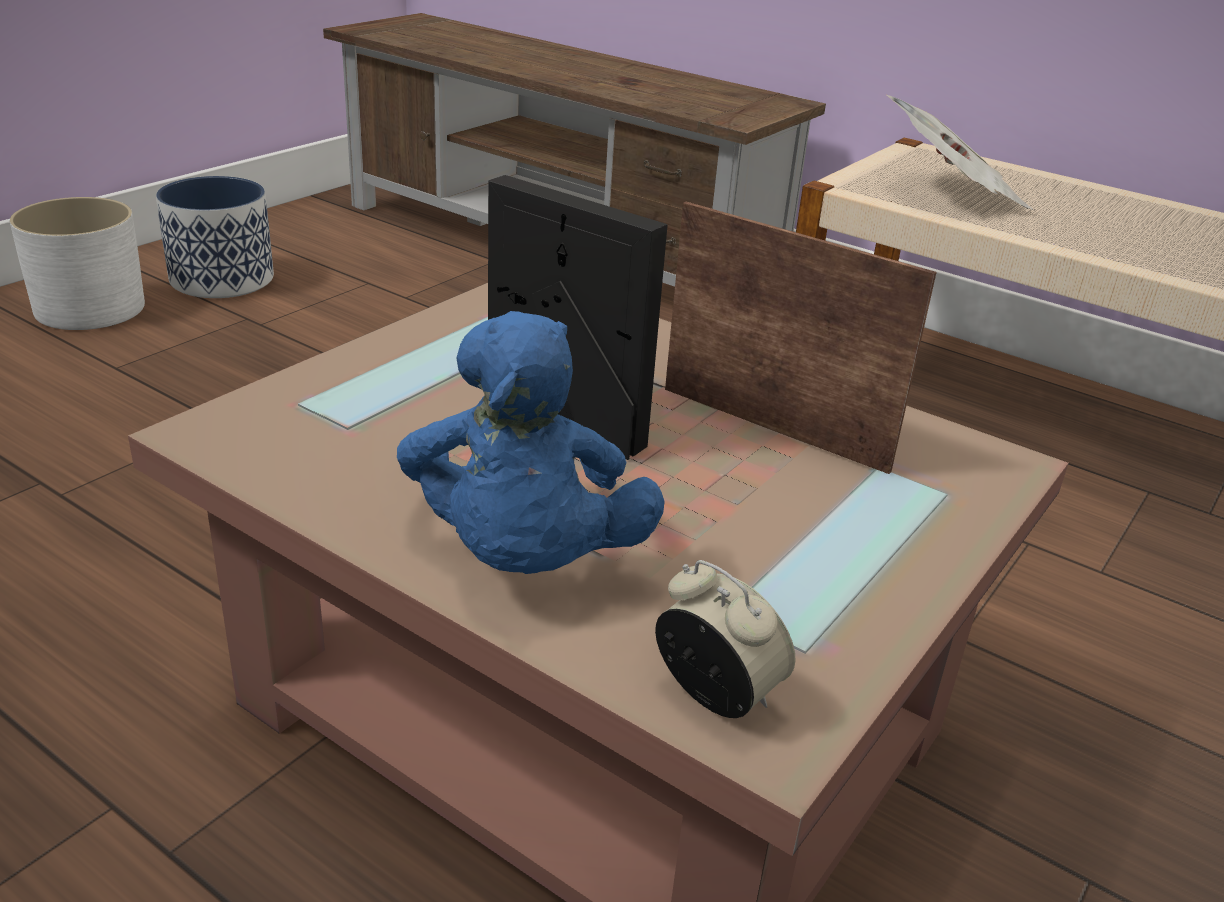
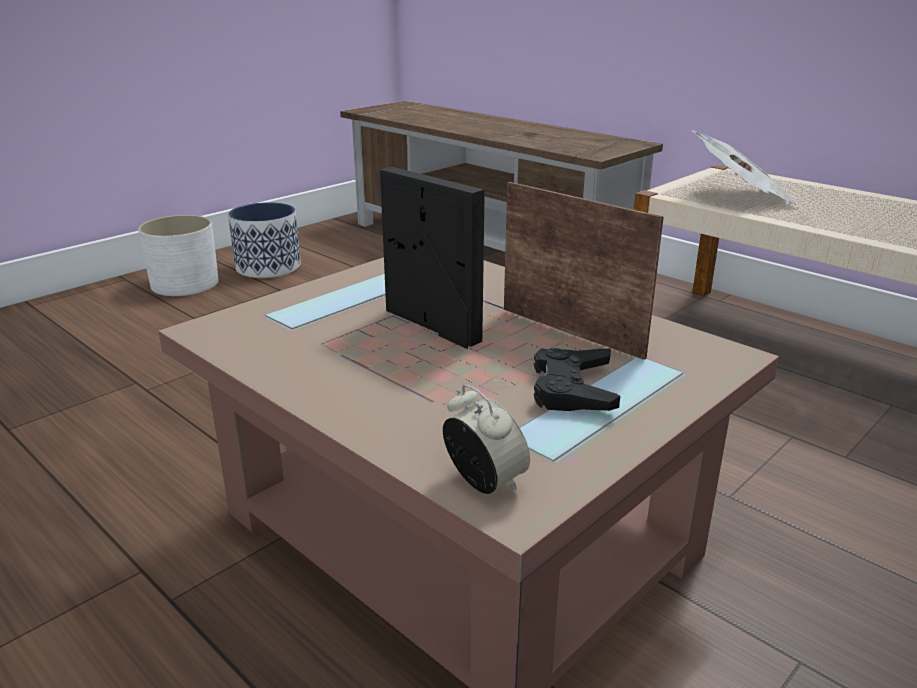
camera: 10 degrees right, 5 degrees down
blue plush toy [397,311,665,574] -> none
none -> black game controller [534,348,620,411]

